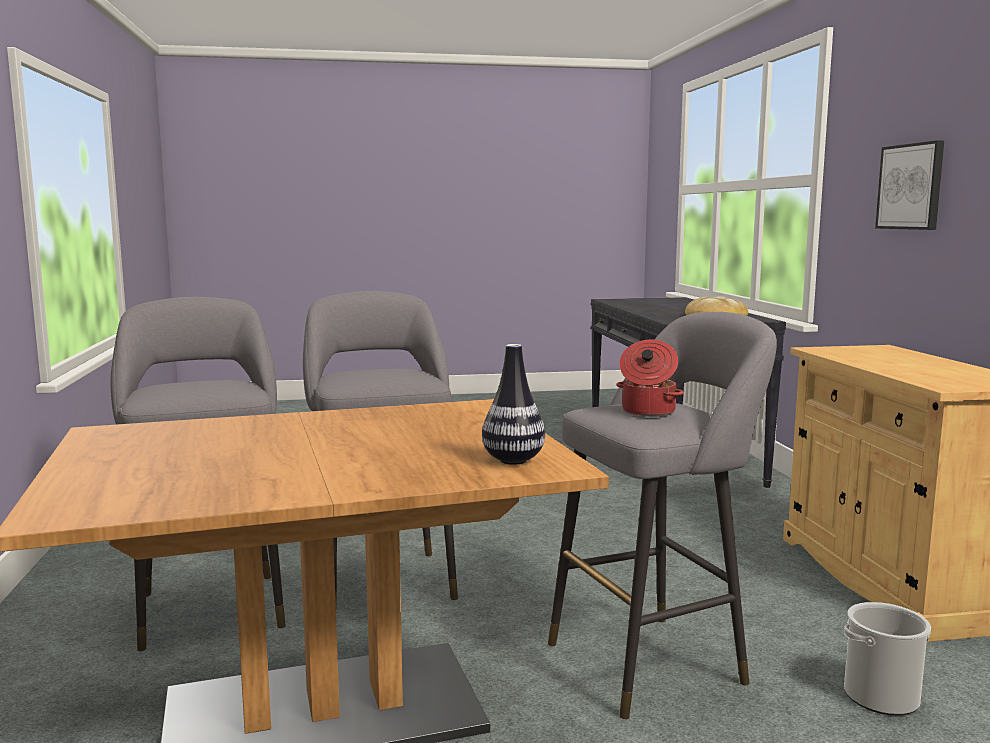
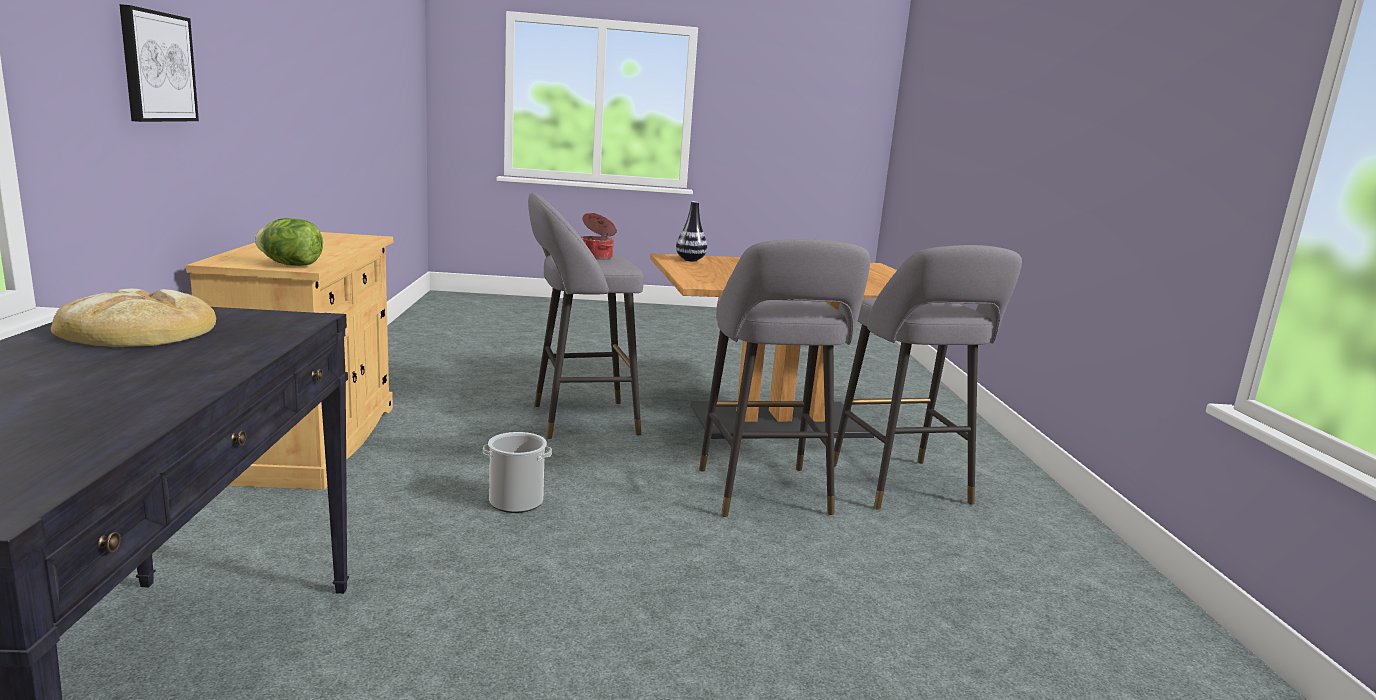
camera: 175 degrees left, 5 degrees up
bucket [844,602,931,716] -> bucket moved to [483,432,552,513]
none -> lettuce [255,218,323,266]

